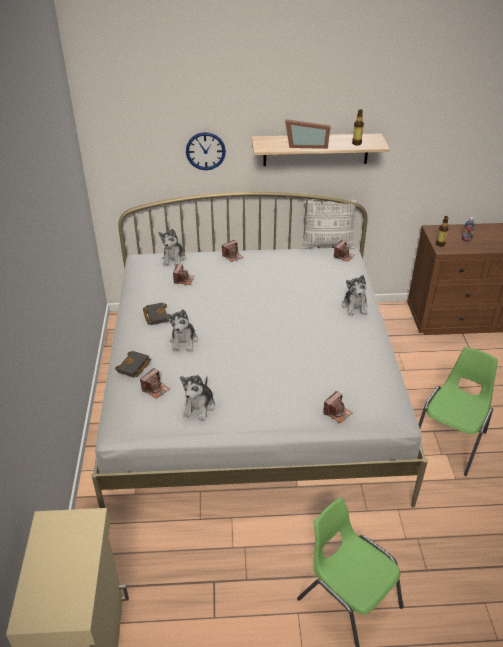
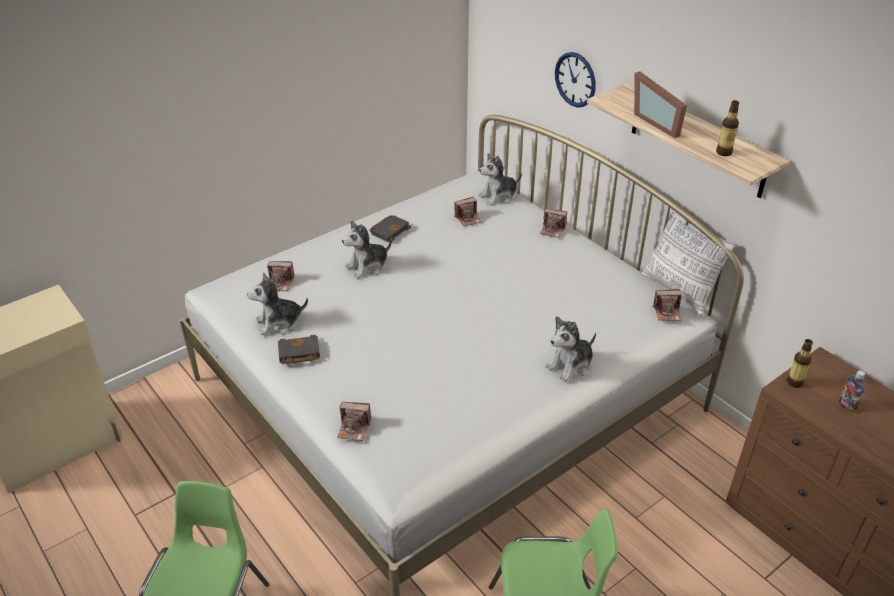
camera: 55 degrees right, 0 degrees up
black book [115,351,151,378] -> black book moved to [278,335,320,364]

